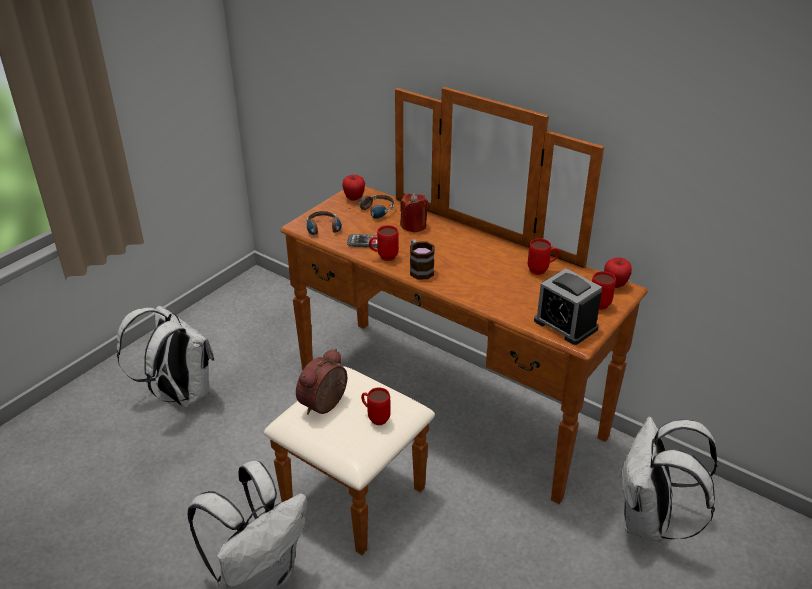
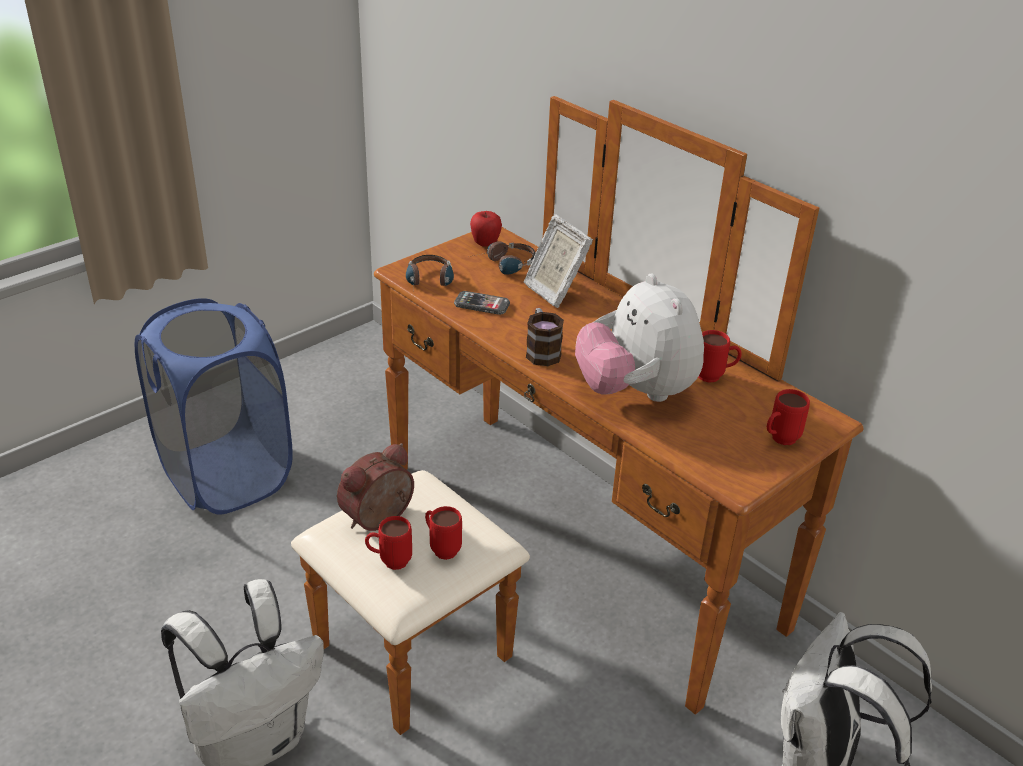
camera: 10 degrees right, 0 degrees up
white backpack [117,306,214,407] -> blue laundry basket [135,298,293,515]
red mug [369,225,399,261] -> red mug moved to [365,516,412,570]
red candle [400,193,428,233] -> picture frame [524,214,593,308]
alarm clock [534,268,602,345] -> none
apple [604,258,632,288] -> none
none -> plush toy [575,273,704,402]

